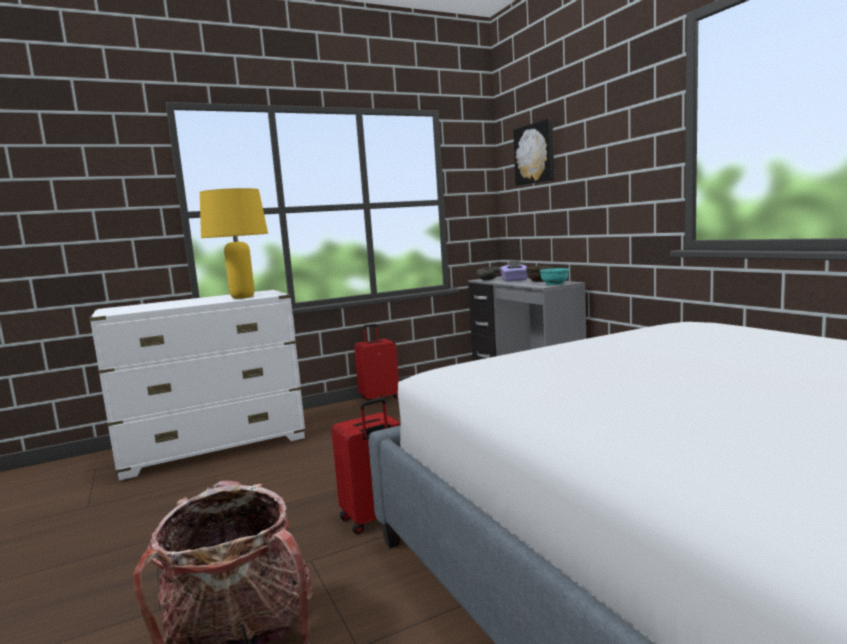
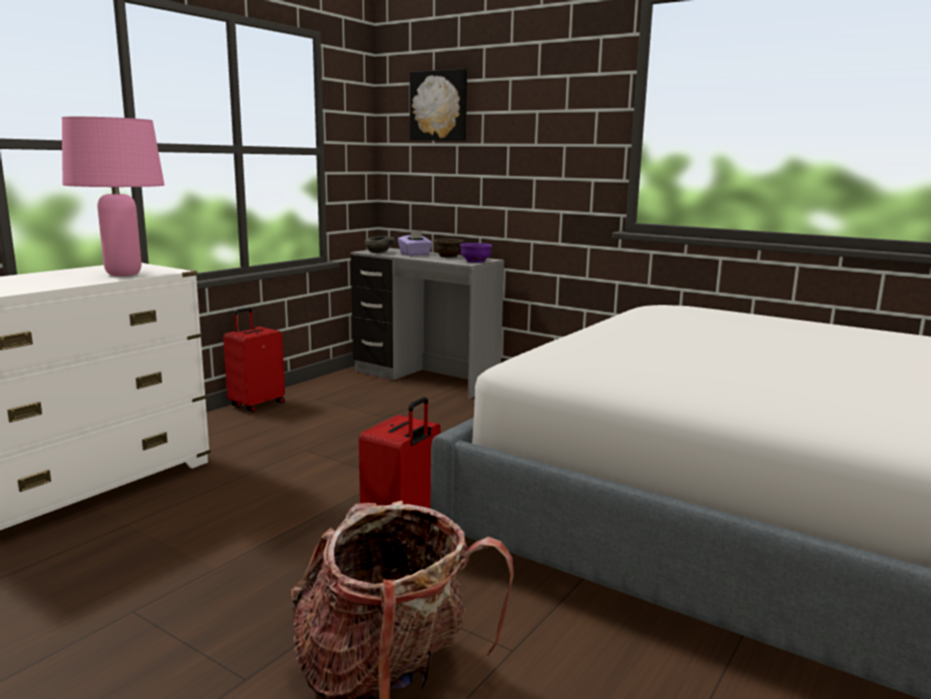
camera: 30 degrees left, 5 degrees up
yellow table lamp [200,188,268,299] -> pink table lamp [62,117,164,276]
turquoise bowl [540,268,569,285] -> purple bowl [460,243,492,263]

